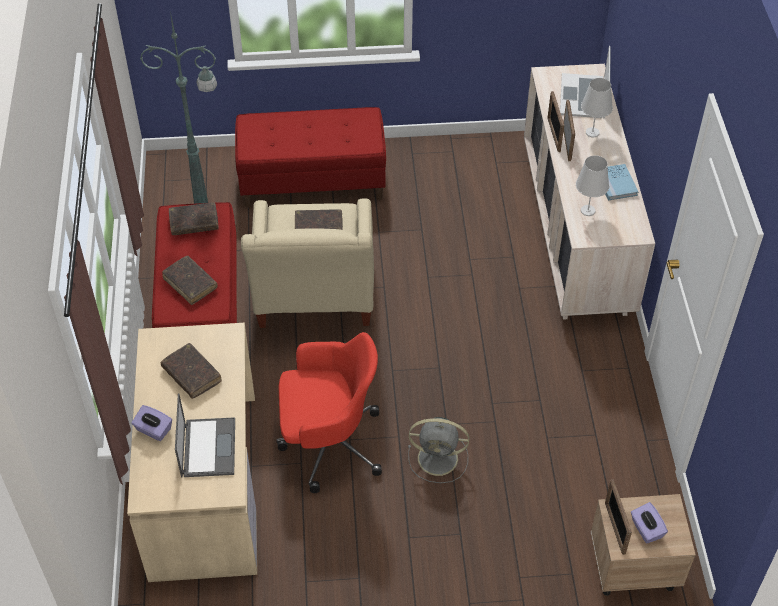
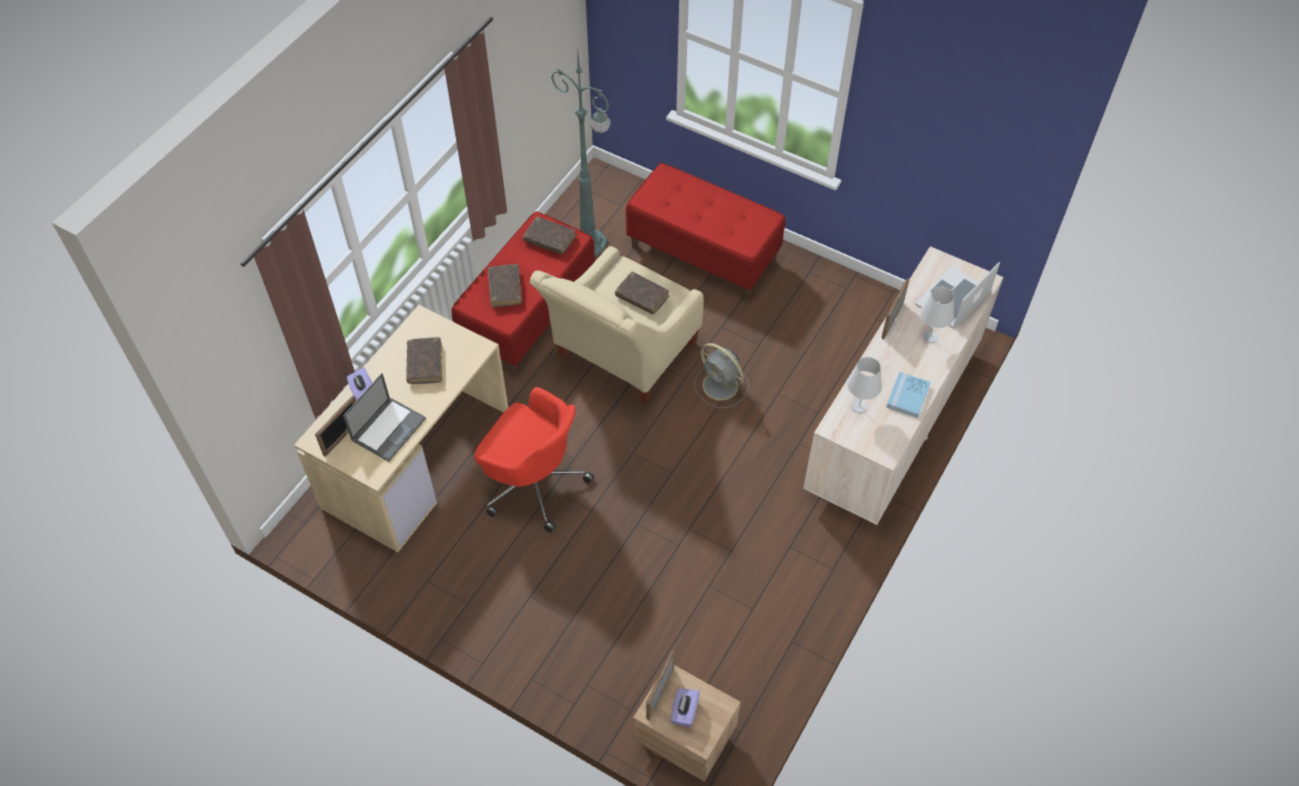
camera: 35 degrees right, 5 degrees up
grey fan [408,417,469,483] -> grey fan moved to [694,343,749,408]
picture frame [563,100,575,161] -> picture frame moved to [315,395,356,457]

